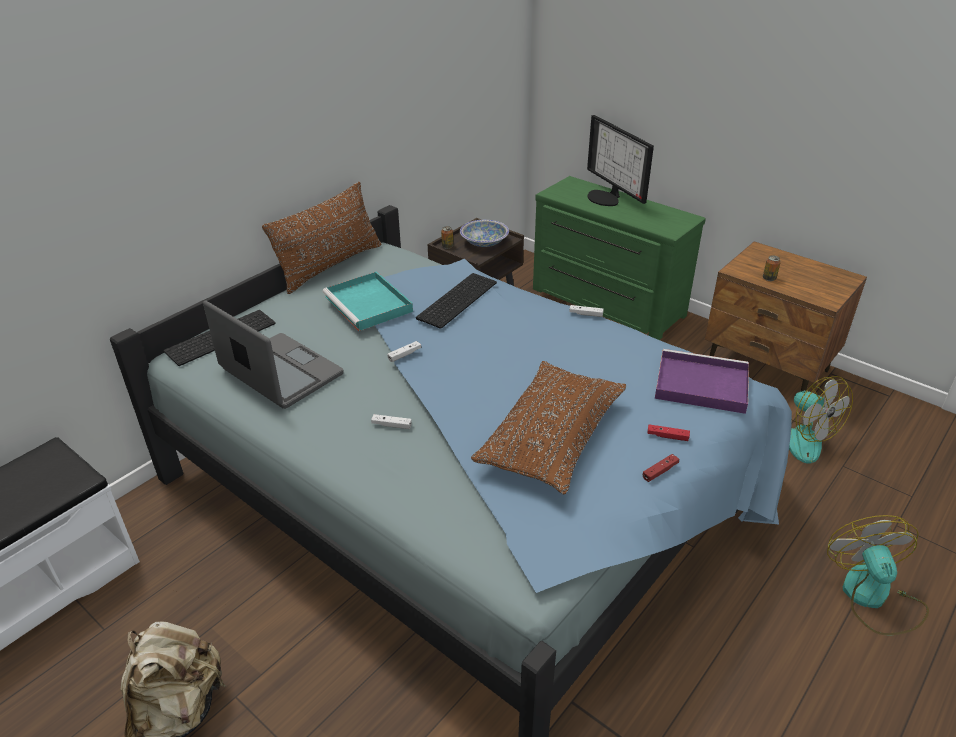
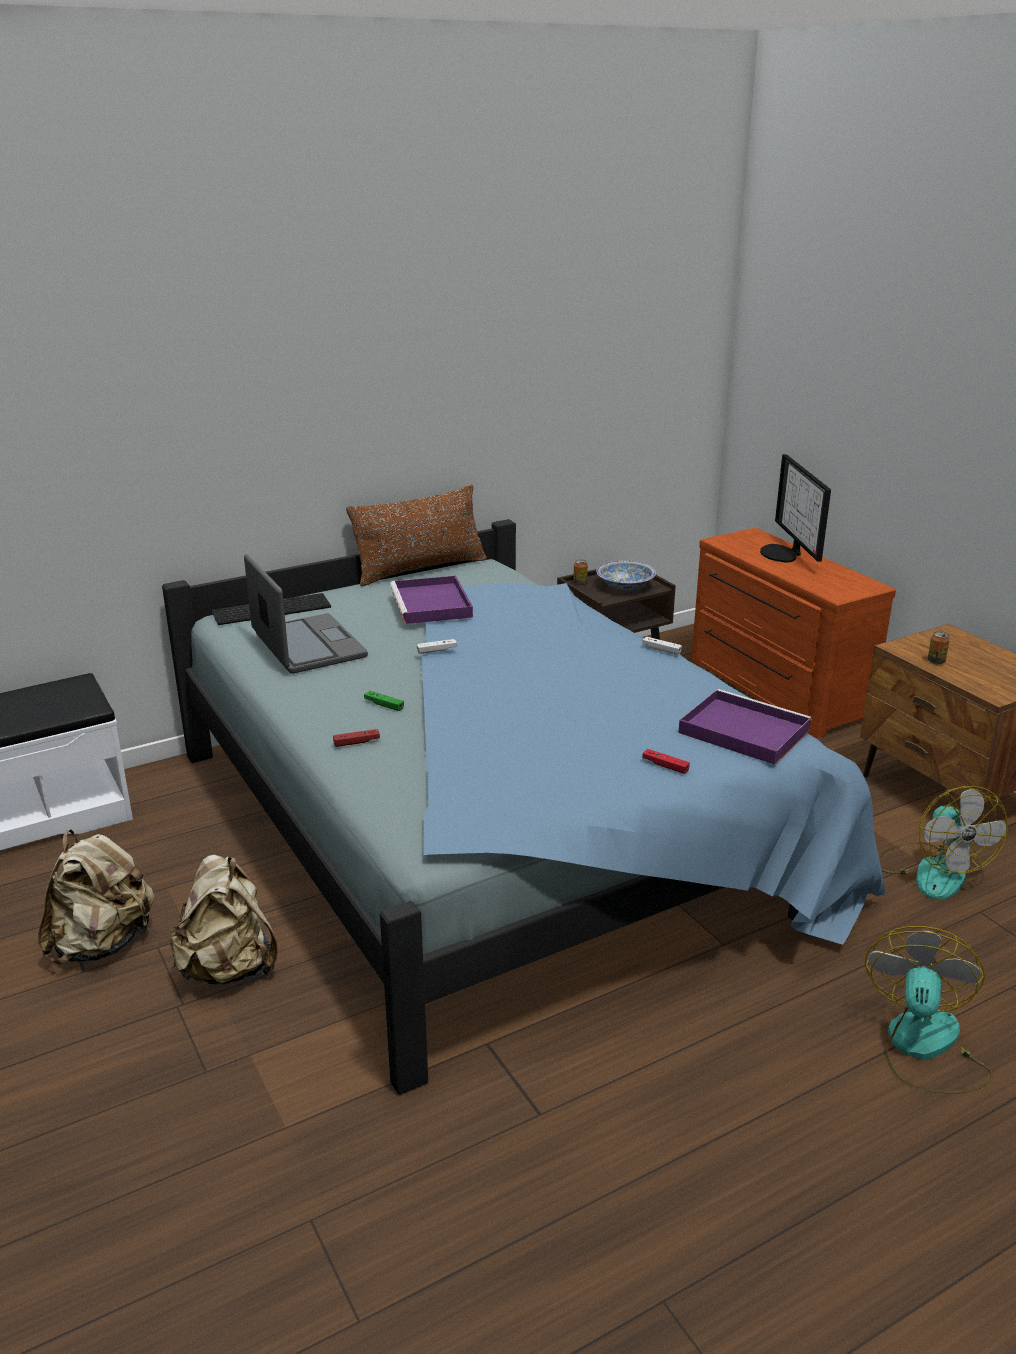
camera: 20 degrees right, 10 degrees down
turquoise tray [323,271,413,331] -> purple tray [390,576,473,624]
white game controller [371,414,412,429] -> green game controller [364,691,404,711]
keyboard [416,273,497,329] -> none
brown pillow [471,361,626,494] -> none
green dresser [533,176,706,340] -> brown dresser [691,528,896,738]
red game controller [642,454,679,482] -> red game controller moved to [333,729,380,747]
none -> beige backpack [170,854,278,985]

